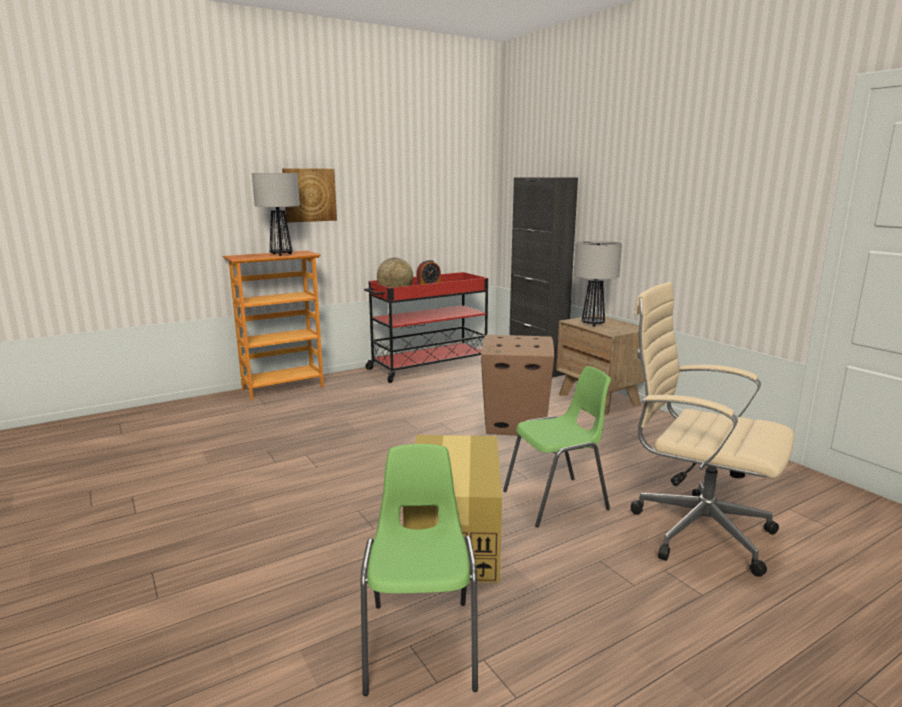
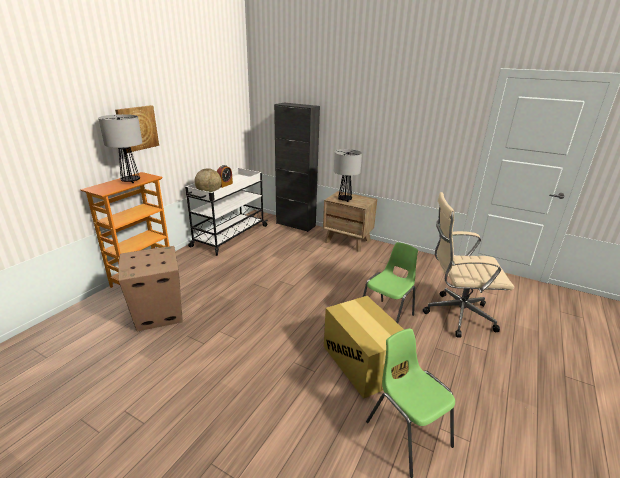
camera: 30 degrees left, 10 degrees up
red cart [364,272,488,383] -> white cart [185,168,268,256]
cardboard box [481,335,554,436] -> cardboard box moved to [118,246,183,332]

